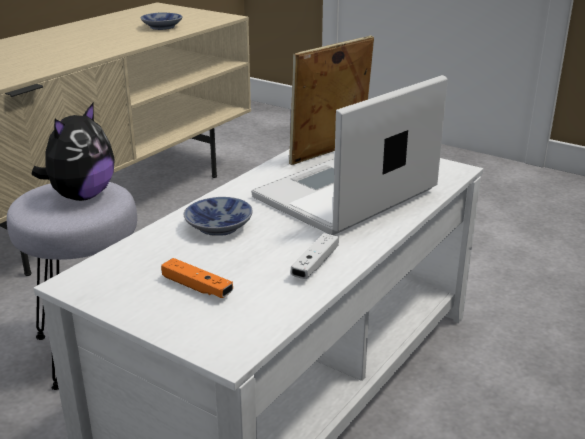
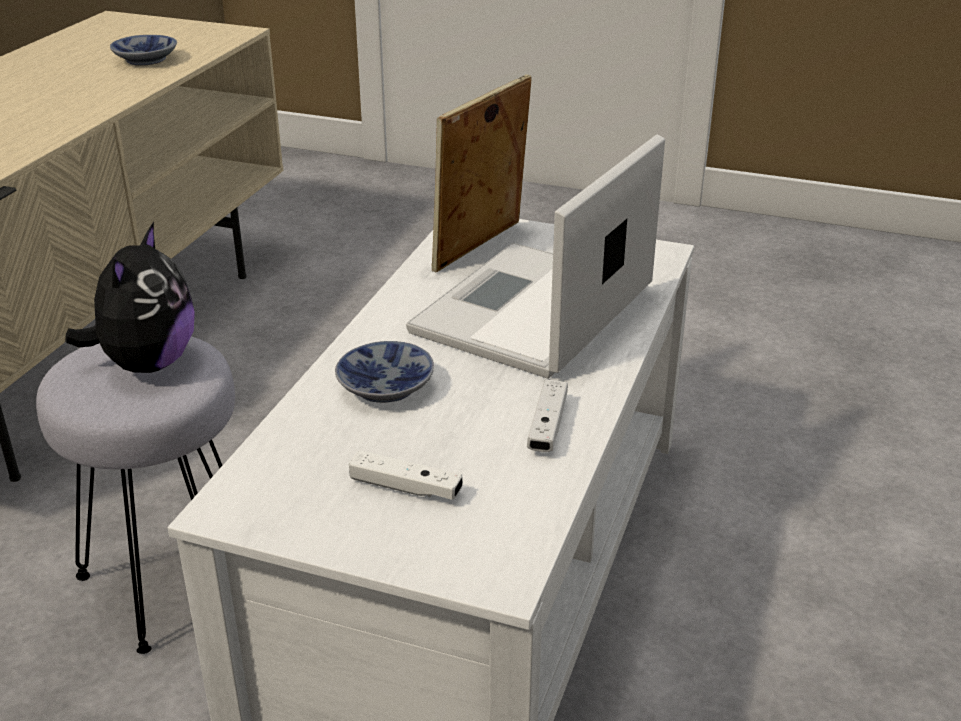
camera: 15 degrees left, 5 degrees up
orange game controller [161,258,233,298] -> white game controller [349,450,463,500]

